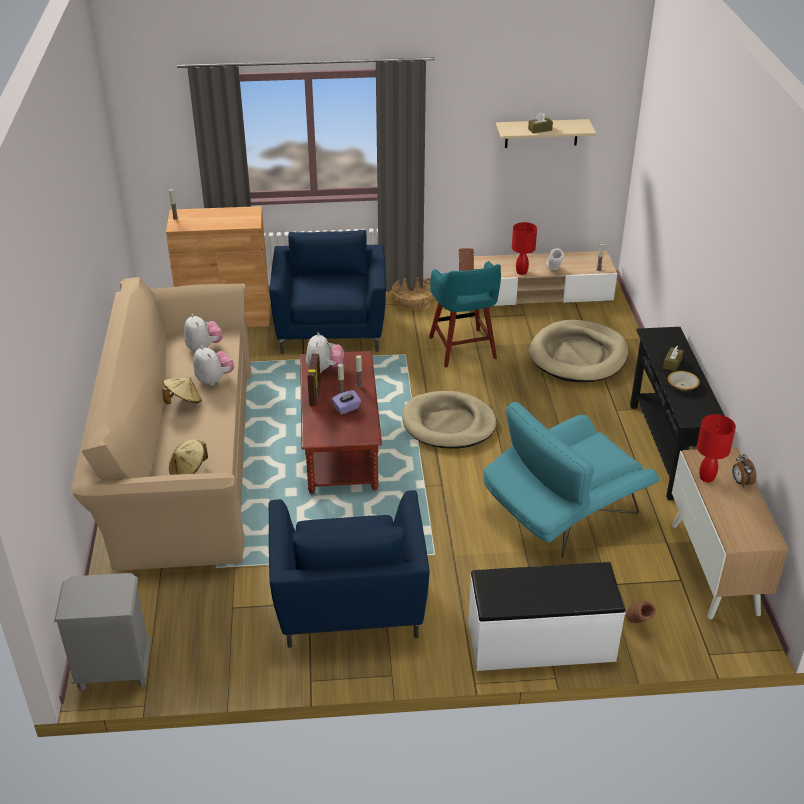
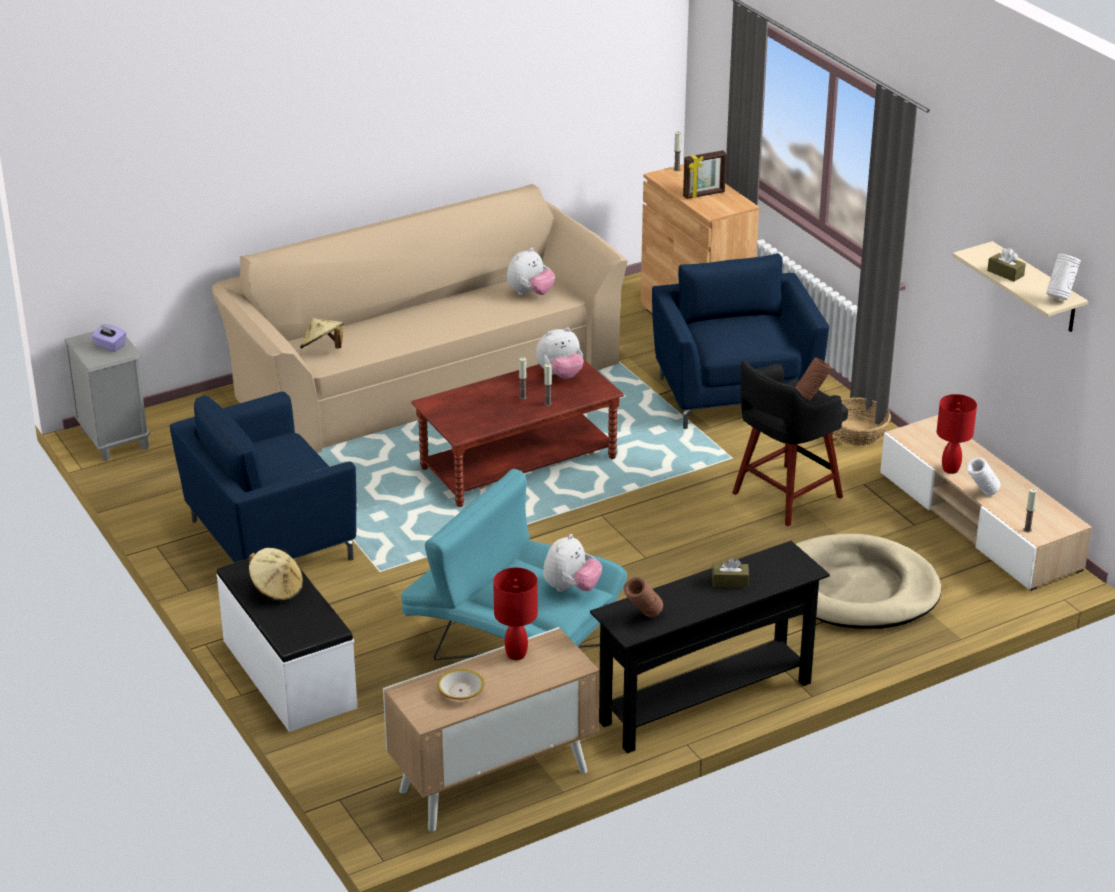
camera: 65 degrees right, 5 degrees down
beige hat [162,377,202,404] -> beige hat moved to [249,548,303,601]
plush toy [193,345,234,386] -> plush toy moved to [543,534,602,592]
blue armchair [269,230,386,354] -> blue armchair turned 75 degrees counterclockwise [652,253,829,429]
picture frame [307,354,321,406] -> picture frame moved to [683,150,726,199]
purple tissue box [332,390,361,415] -> purple tissue box moved to [91,324,126,352]
beige dog bed [402,391,497,449] -> none
turquoise stool [429,261,501,367] -> black stool [732,361,848,526]
brown vase [625,601,656,624] -> brown vase moved to [624,577,663,618]
bowl [668,371,700,390] -> bowl moved to [437,669,485,700]
alarm clock [732,454,756,487] -> none
none -> white vase [1046,254,1081,300]

